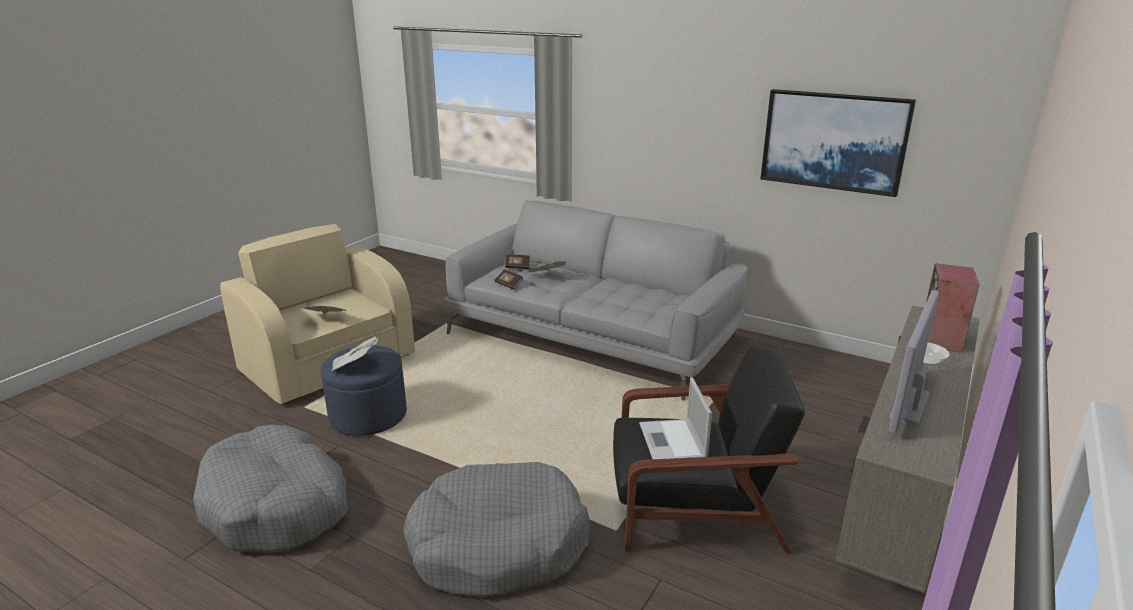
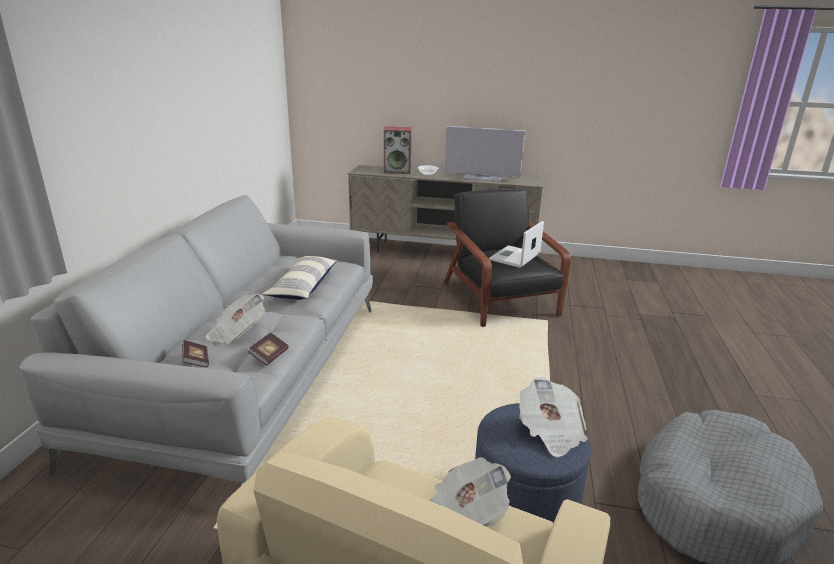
camera: 110 degrees left, 0 degrees up
grey dog bed [403,462,590,598] -> none
laptop [639,377,712,459] -> laptop turned 150 degrees clockwise [489,221,544,268]
picture [760,89,916,197] -> none
none -> pillow [262,256,338,300]

